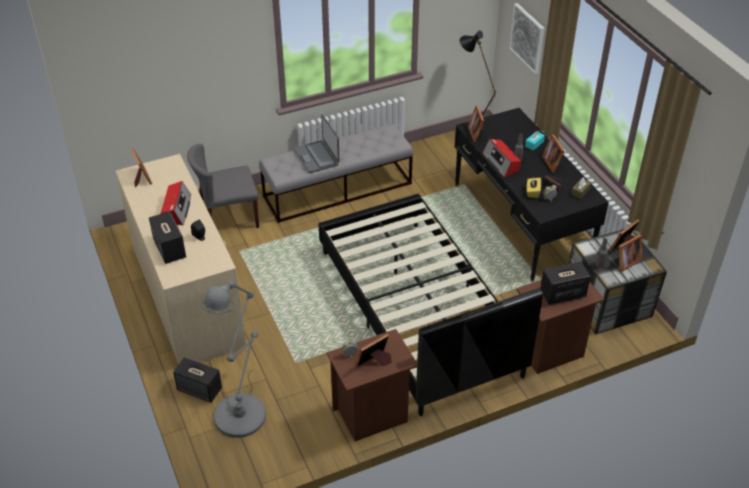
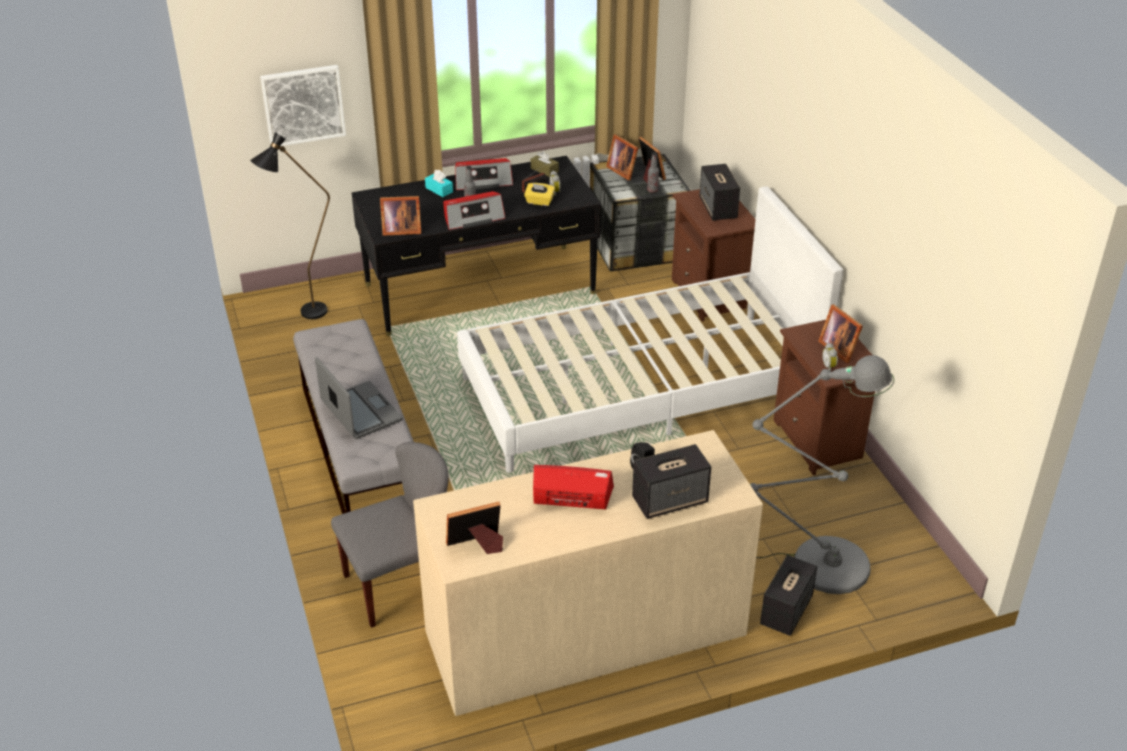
camera: 85 degrees left, 5 degrees down
grey chair [187,144,259,228] -> grey chair turned 105 degrees counterclockwise [331,442,449,628]
laptop [294,114,340,173] -> laptop turned 105 degrees counterclockwise [315,357,403,439]
black bed [318,194,543,416] -> white bed [457,187,843,473]
picture frame [542,134,564,173] -> radio [455,158,513,190]

